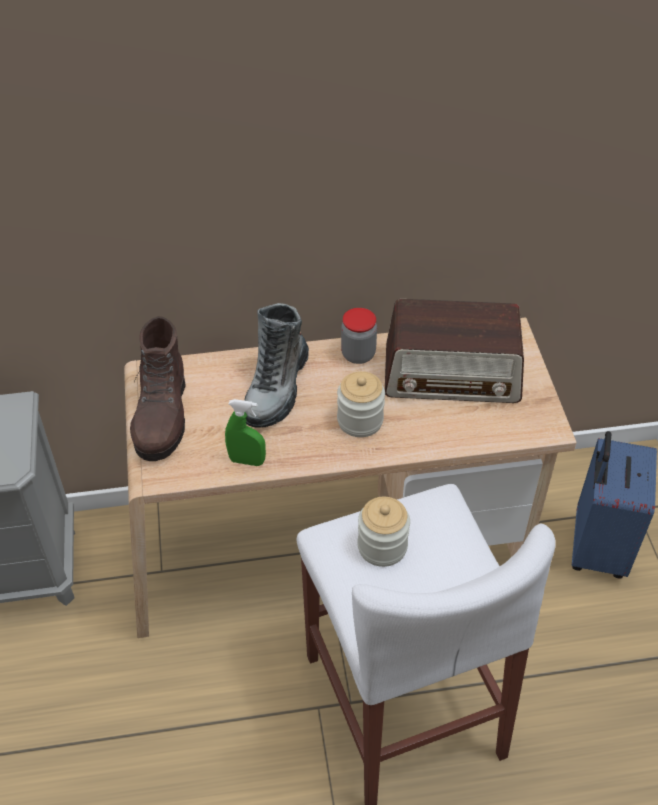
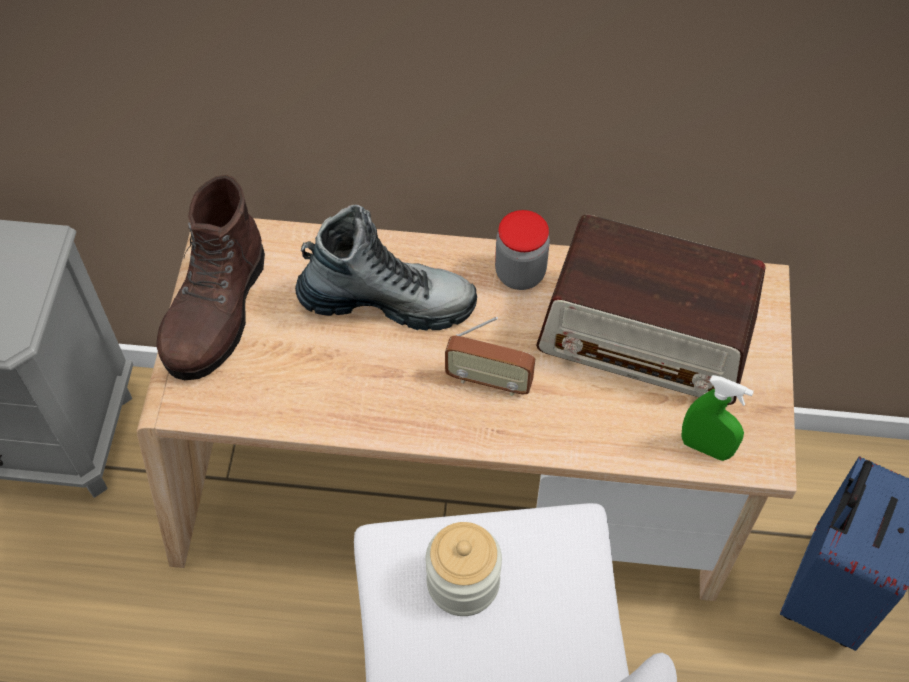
camera: 15 degrees right, 10 degrees up
green spray bottle [225,399,266,466] -> green spray bottle moved to [681,375,754,461]
boot [244,303,309,428] -> boot turned 120 degrees counterclockwise [295,205,477,331]
jar [337,371,385,437] -> radio [445,317,535,396]

